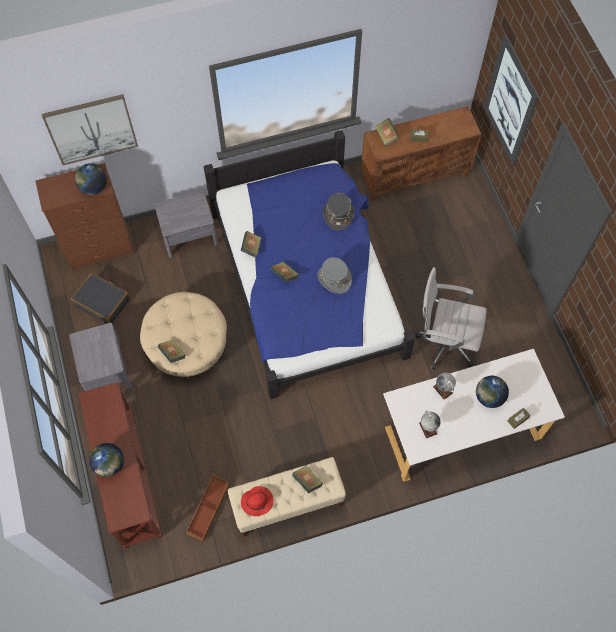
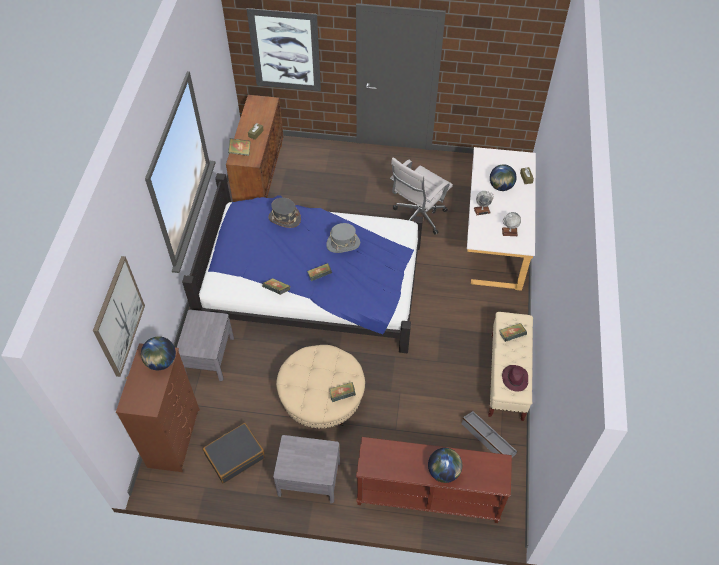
camera: 65 degrees left, 10 degrees down
brown storage box [186,475,229,541] -> grey storage box [462,411,517,458]
red hat [241,486,274,516] -> purple hat [502,365,528,392]

